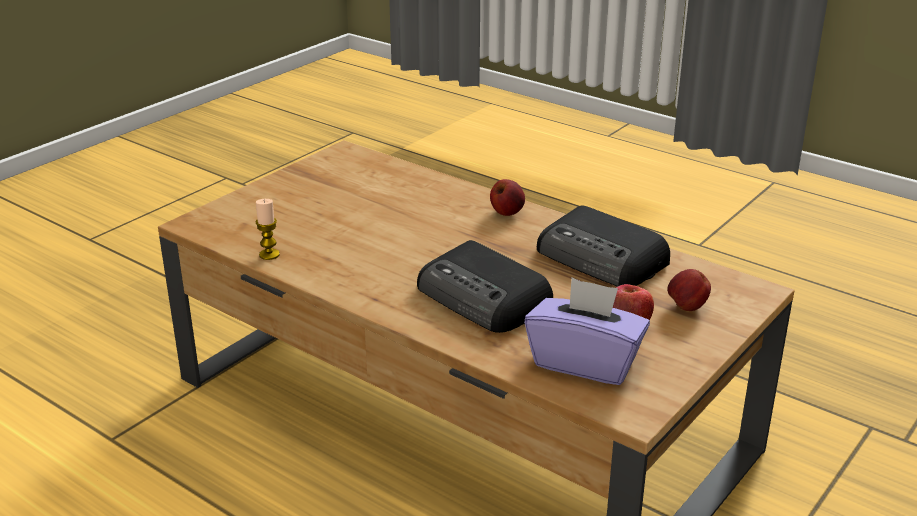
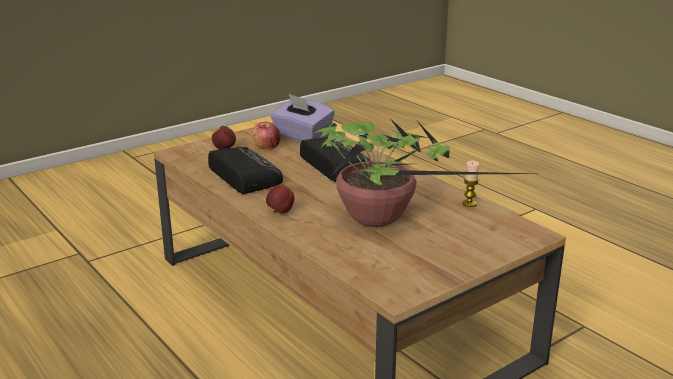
camera: 165 degrees left, 5 degrees down
none -> potted plant [311,117,534,227]

